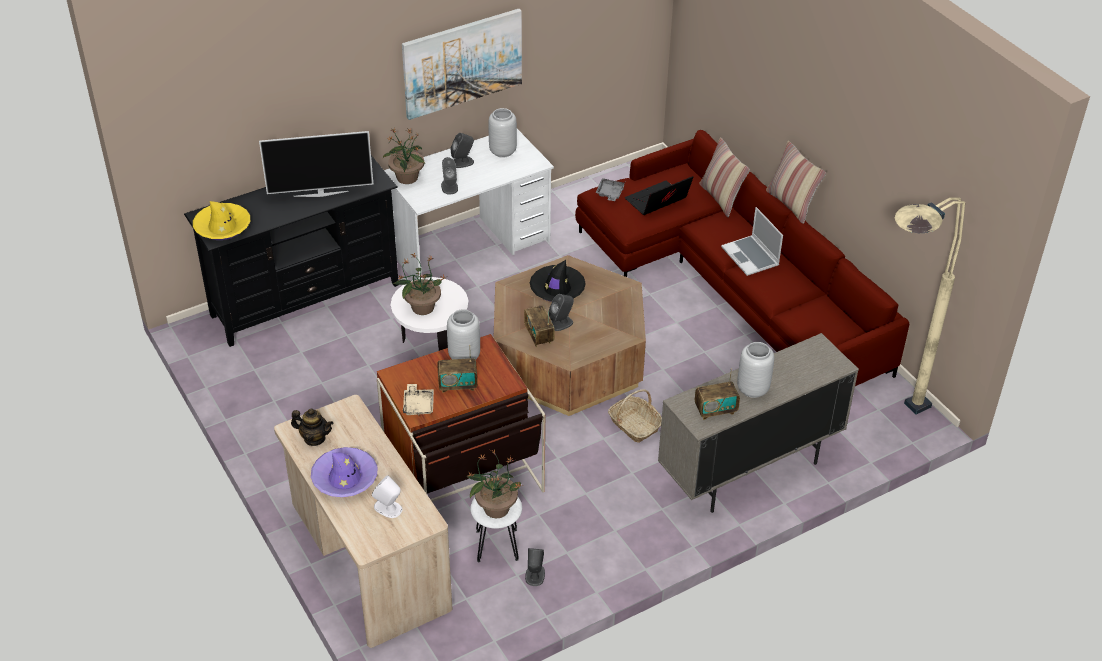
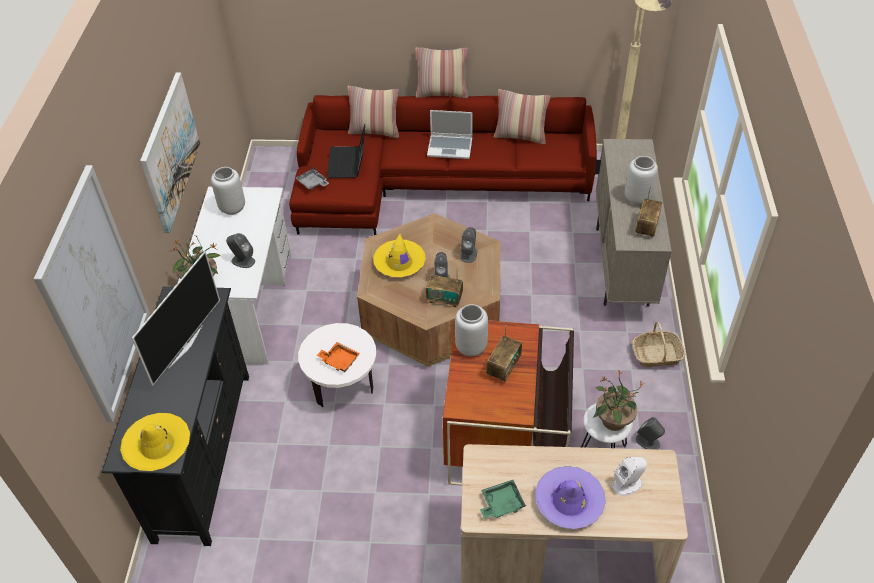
camera: 55 degrees left, 5 degrees up
teapot [291,409,334,446] -> green tray [480,480,526,518]
potted plant [393,254,446,315] -> orange tray [316,342,360,372]
beige tray [403,384,434,416] -> none
grey speaker [451,133,474,168] -> grey speaker moved to [461,227,477,263]
black hat [530,260,586,302] -> yellow hat [373,234,426,277]
basket [608,389,662,443] -> basket moved to [632,322,686,367]
none -> picture [34,165,150,422]
none -> pillow [494,89,551,144]

